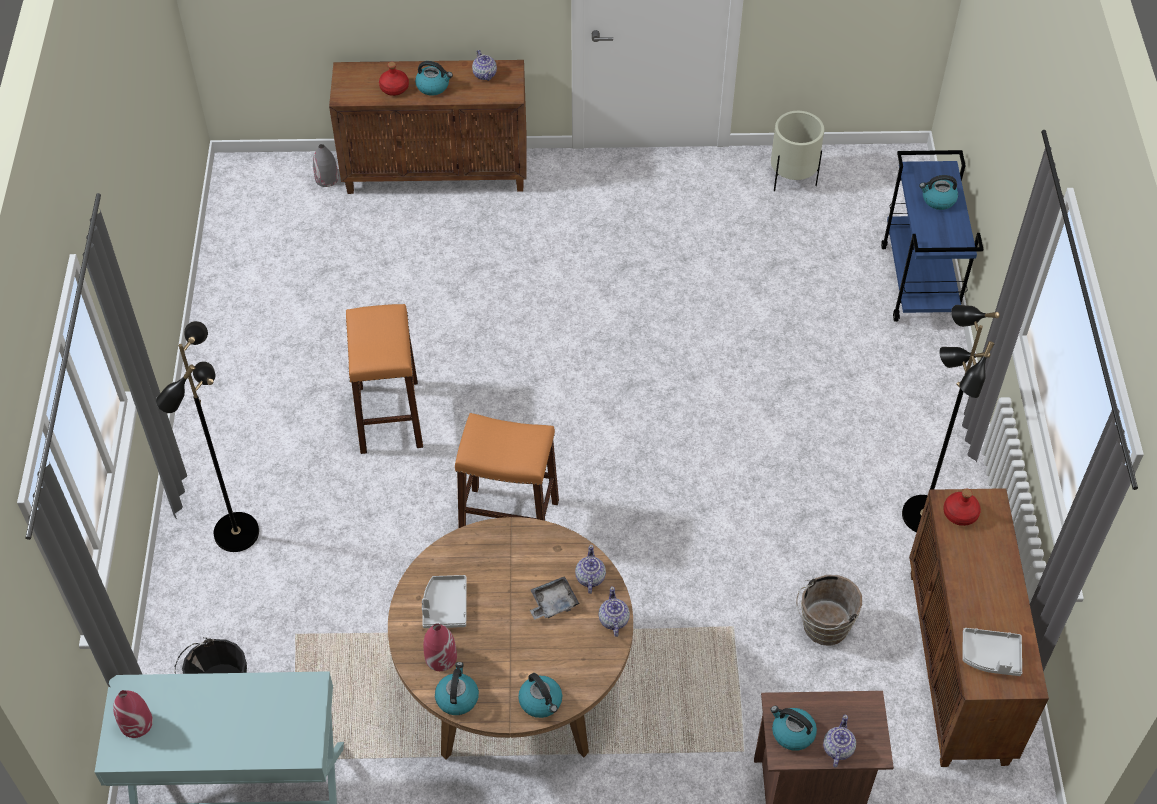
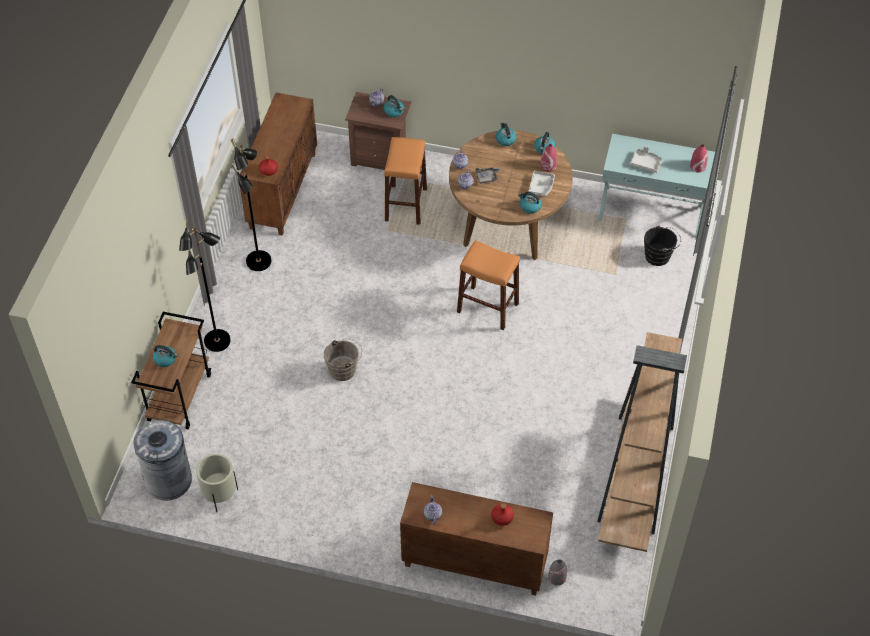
camera: 165 degrees left, 0 degrees up
black floor lamp [156,321,259,552] -> black floor lamp moved to [179,218,231,352]
orange stool [346,304,423,454] -> orange stool moved to [384,137,427,225]
kettle [415,61,453,96] -> kettle moved to [518,192,542,214]
brown bucket [796,575,862,646] -> brown bucket moved to [324,339,362,381]
blue cart [881,150,984,322] -> brown cart [131,312,211,429]
grey tray [963,628,1022,676] -> grey tray moved to [630,146,662,173]
none -> grey trash can [134,420,192,501]
none -> brown bookcase [597,332,687,552]

